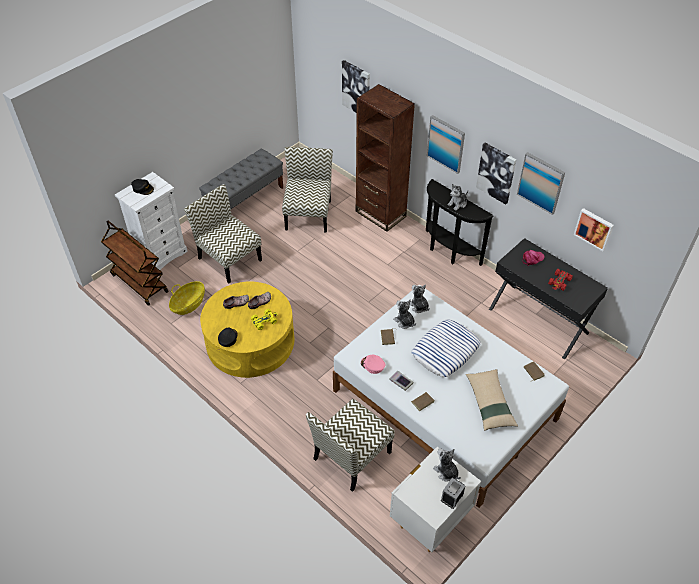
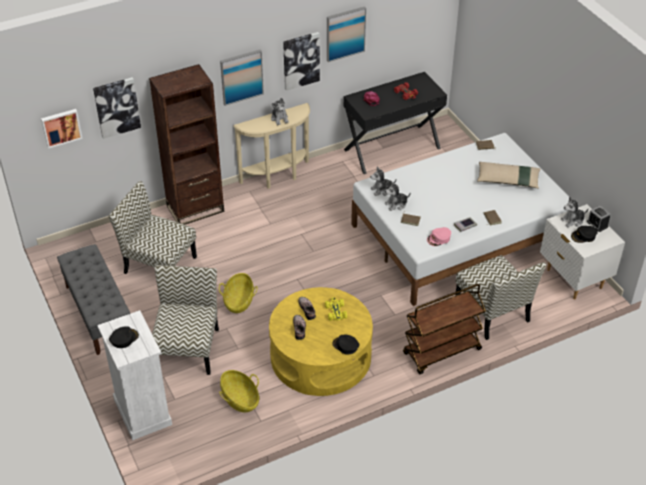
camera: 70 degrees left, 5 degrees down
brown cart [101,221,169,306] -> brown cart moved to [403,284,486,374]
chair [184,184,262,283] -> chair turned 120 degrees clockwise [152,265,219,375]
pillow [411,320,481,377] -> none
black console table [426,179,494,266] -> beige console table [233,103,310,189]
picture [574,208,614,251] -> picture moved to [41,109,83,148]
none -> basket [219,273,258,313]
none -> black cap [571,226,598,243]

